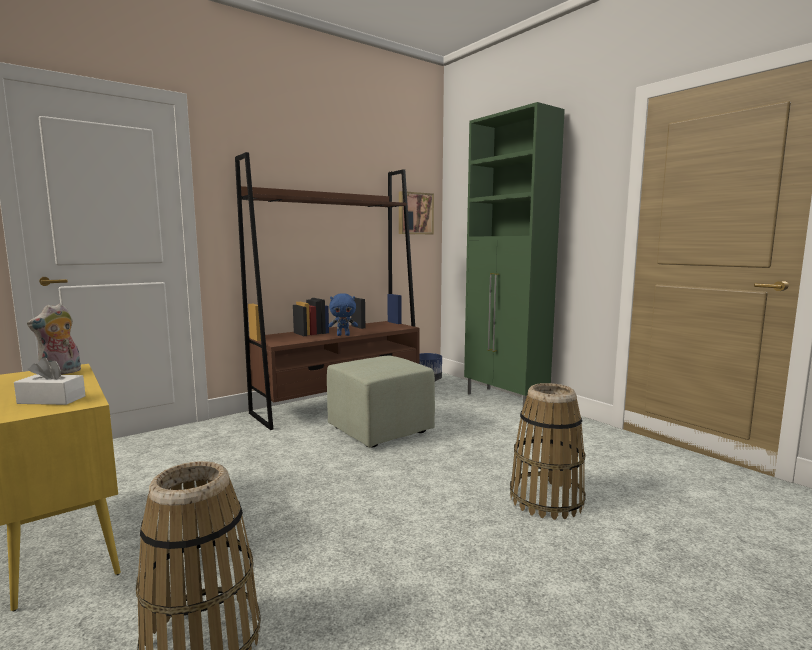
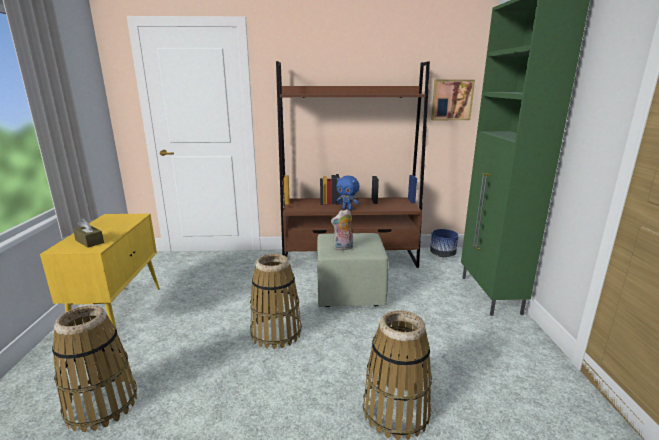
camera: 35 degrees right, 10 degrees up
white tissue box [14,358,86,405] -> brown tissue box [73,219,104,248]
plush toy [27,304,81,375] -> plush toy moved to [331,209,353,251]
none -> basket [250,254,302,349]

